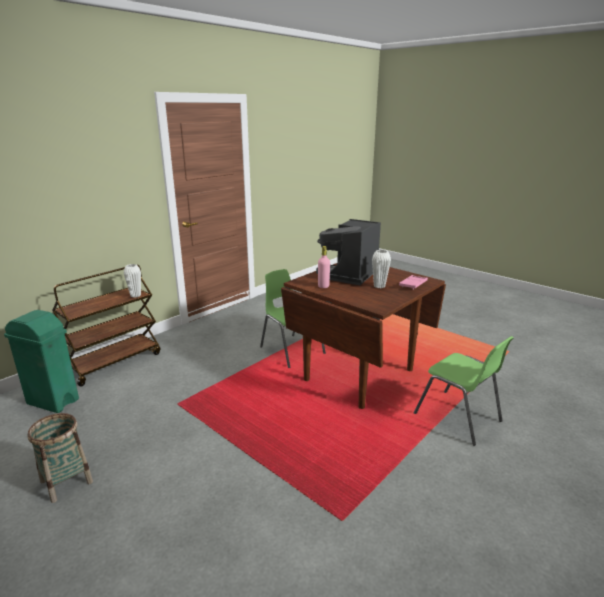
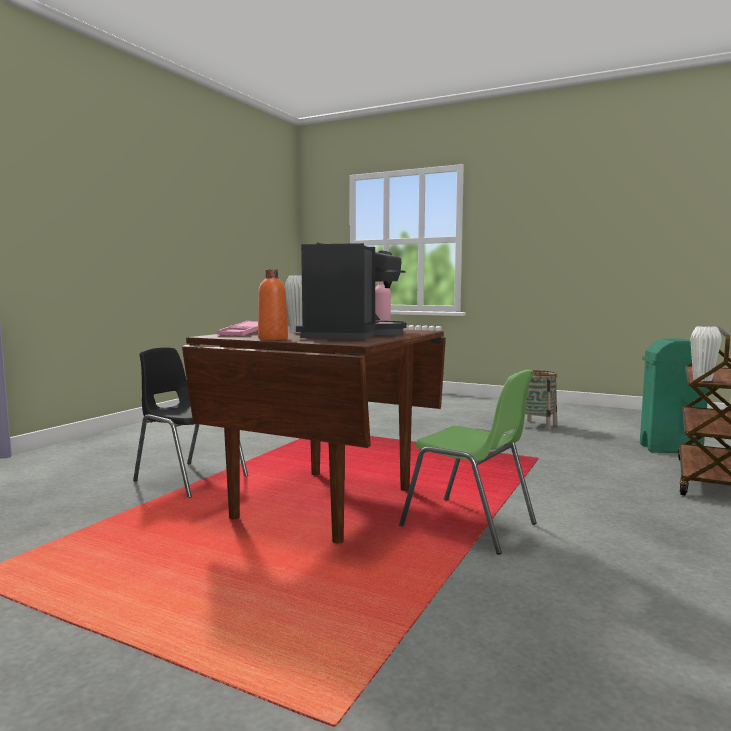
camera: 165 degrees right, 15 degrees down
green chair [414,336,514,446] -> black chair [133,347,248,498]
none -> orange bottle [258,269,288,340]

